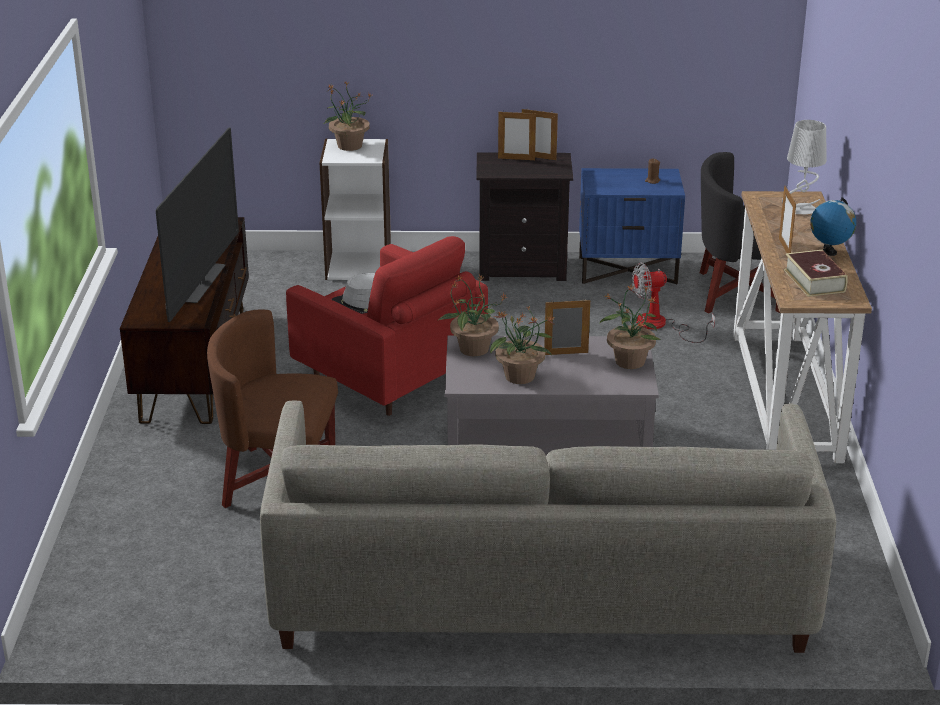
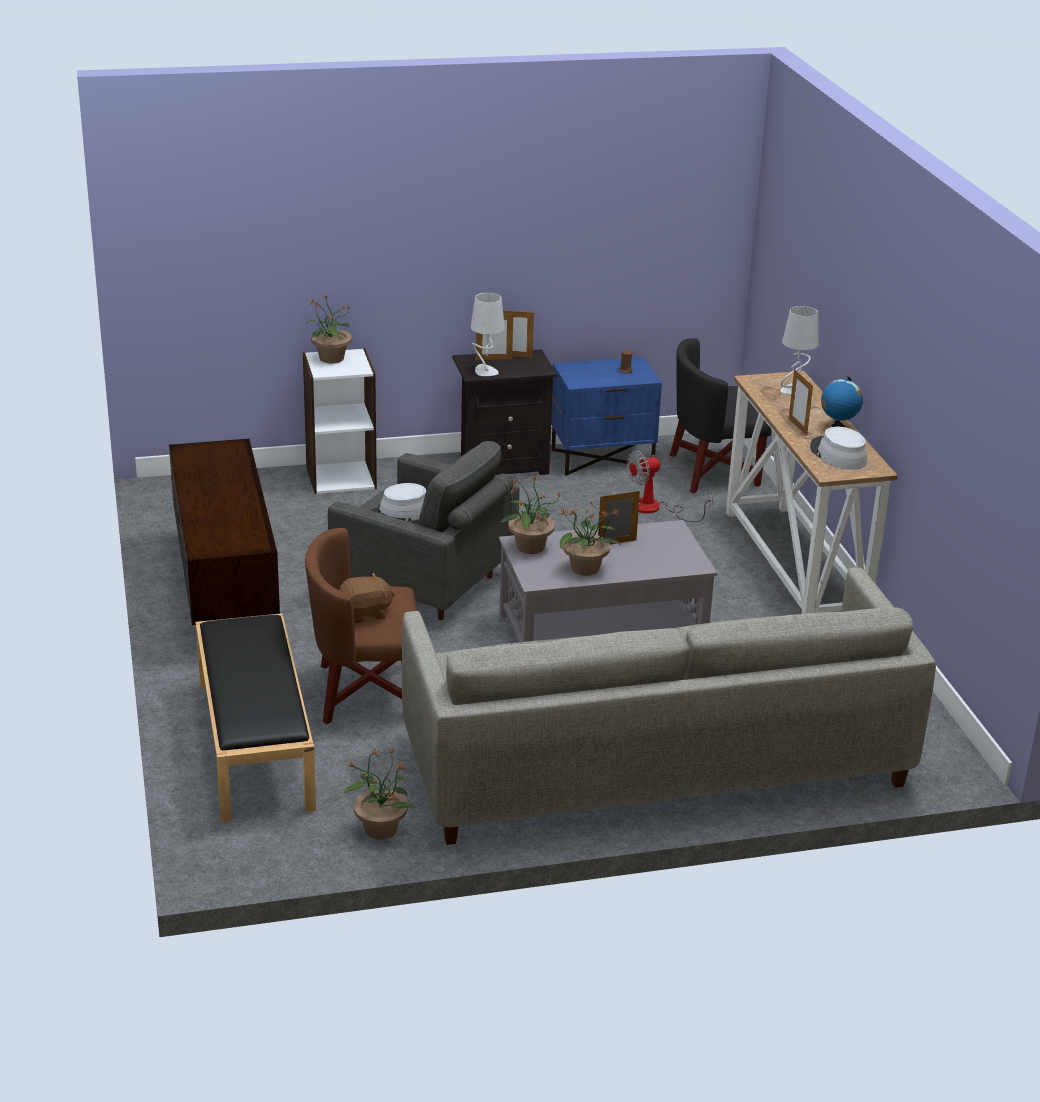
camera: 15 degrees left, 0 degrees up
television [156,127,239,322] -> none
red armchair [286,236,488,416] -> grey armchair [328,441,519,620]
potted plant [599,285,661,369] -> potted plant moved to [344,749,413,840]
book [784,250,847,297] -> grey hat [810,427,867,470]
none -> black bench [196,613,316,823]
none -> brown plush toy [339,572,395,623]
none -> grey table lamp [471,293,505,376]

